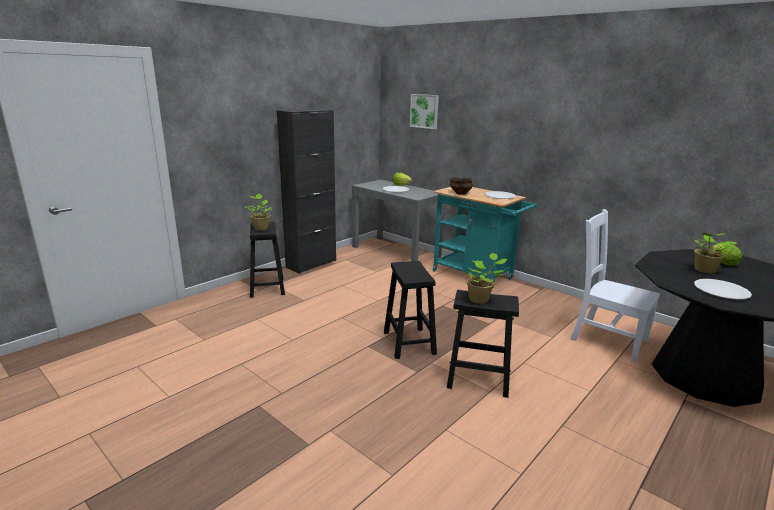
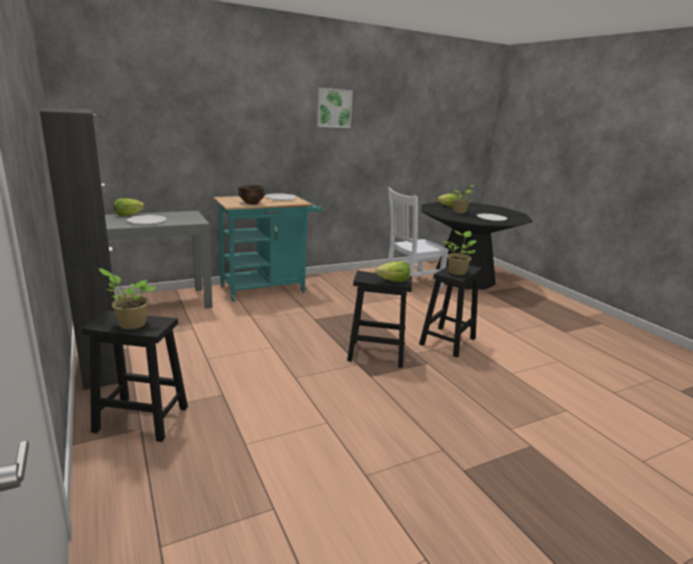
camera: 70 degrees left, 0 degrees up
picture [410,94,439,129] -> picture moved to [317,88,353,128]
none -> lettuce [375,261,410,282]

